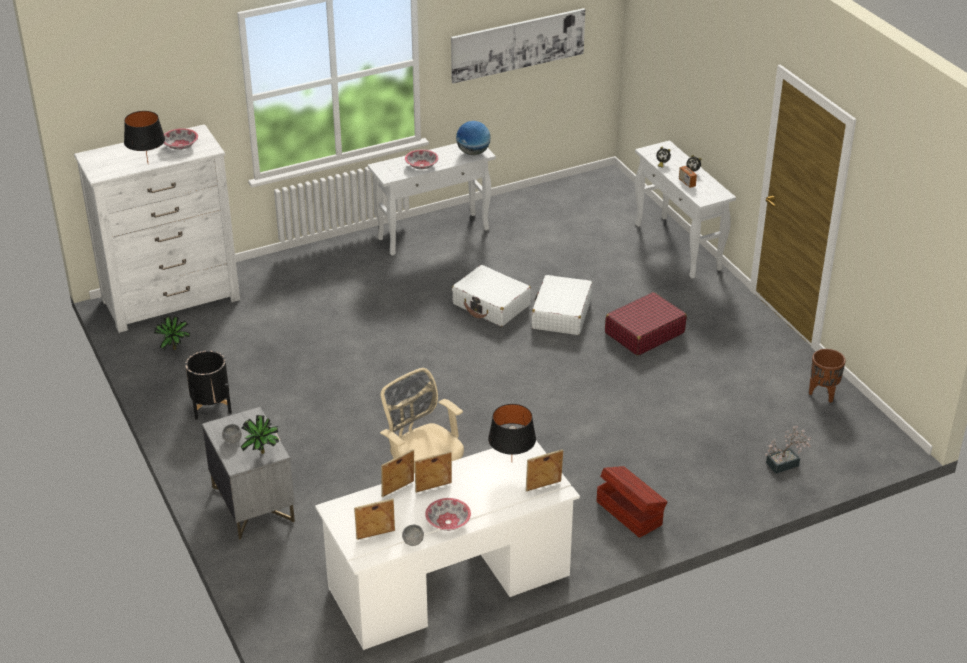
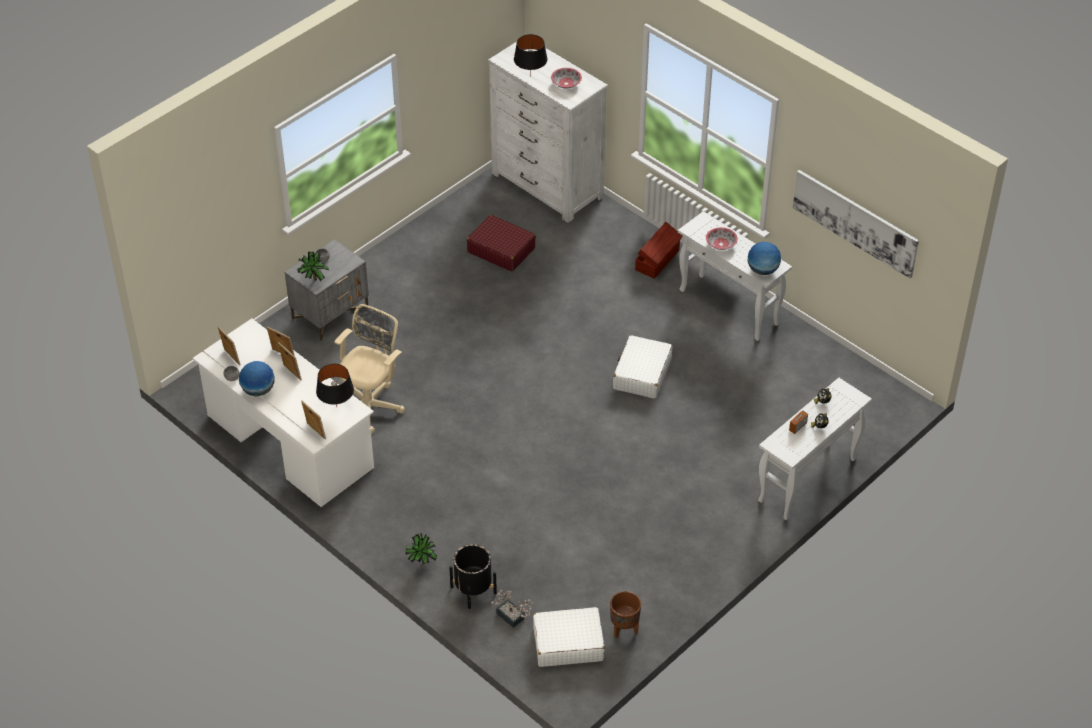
camera: 70 degrees right, 10 degrees up
potted plant [154,316,190,350] -> potted plant moved to [405,533,437,564]
black planter [185,351,232,419] -> black planter moved to [449,544,497,609]
bowl [425,498,471,531] -> globe [239,361,275,396]
white suitcase [531,275,592,335] -> white suitcase moved to [533,607,605,667]
brown storage box [597,466,668,538] -> brown storage box moved to [635,222,683,279]
red suitcase [605,292,687,356] -> red suitcase moved to [467,215,536,272]

